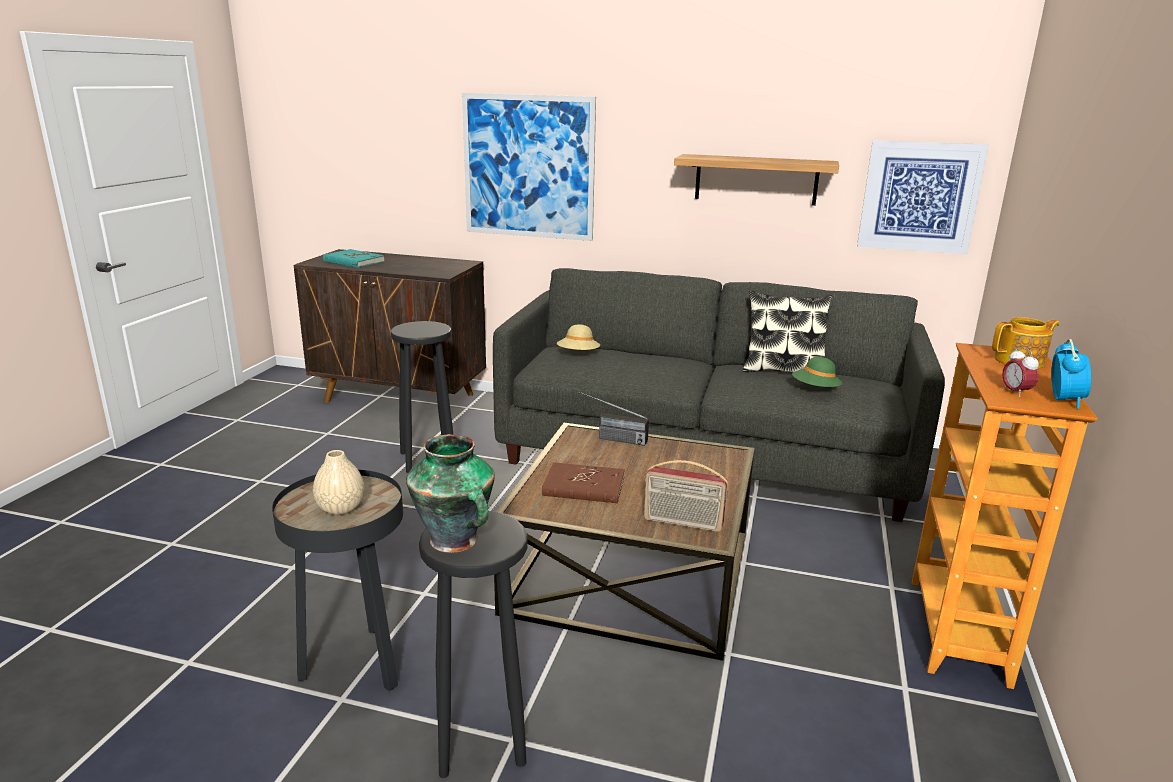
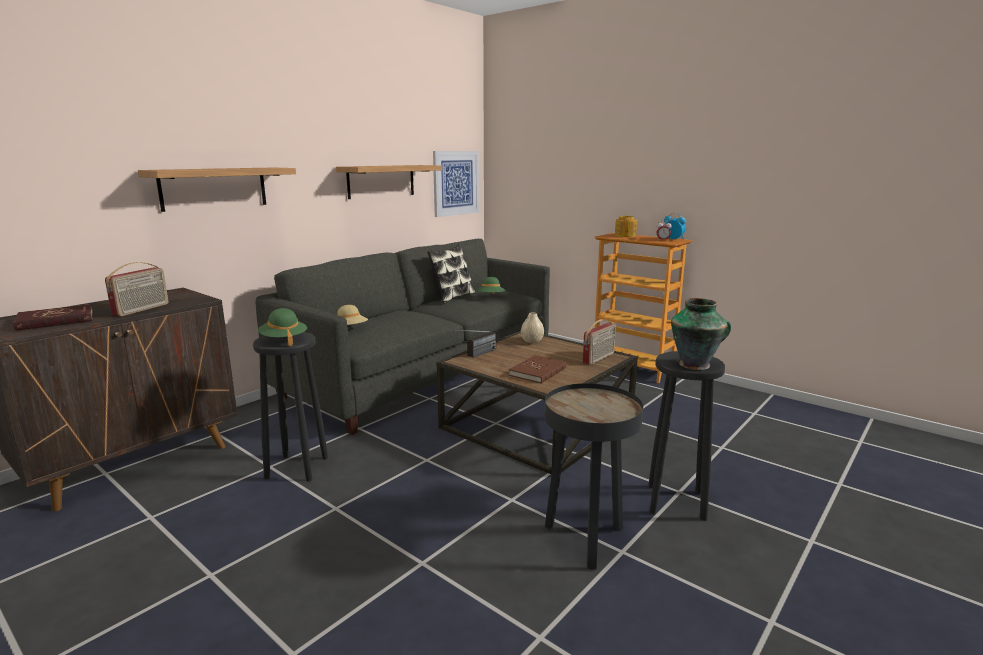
camera: 65 degrees left, 5 degrees down
beige vase [313,450,365,515] -> beige vase moved to [521,312,544,343]
turquoise book [323,249,385,268] -> red book [13,304,93,331]
picture [462,93,596,241] -> shelf [138,167,296,212]
none -> radio [105,262,169,317]
none -> green hat [258,308,307,346]

